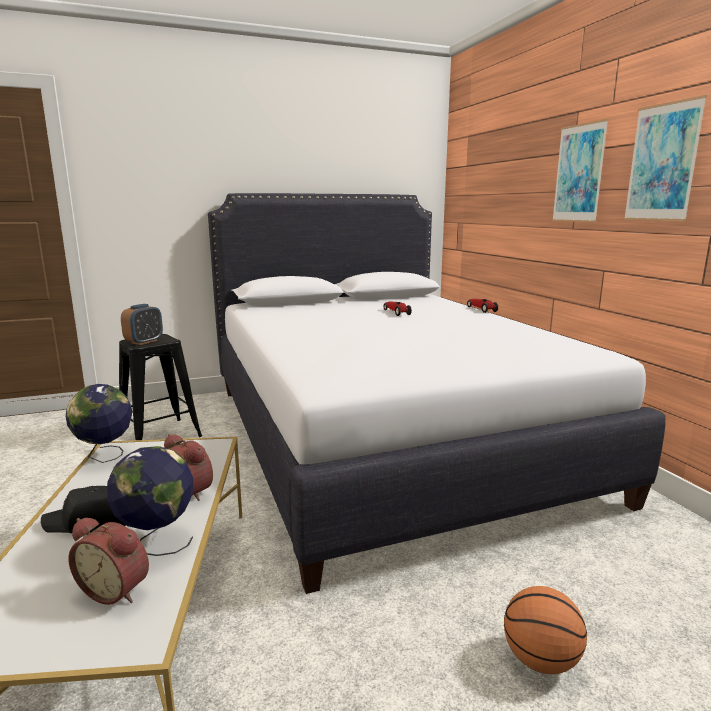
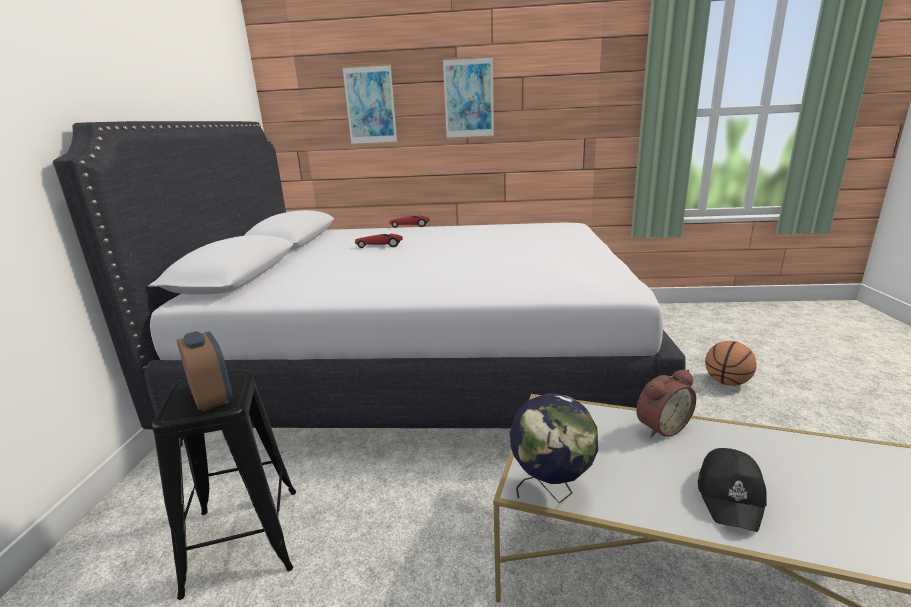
camera: 65 degrees left, 5 degrees up
alarm clock [69,518,149,605] -> none
globe [107,446,193,556] -> none
picture [623,95,707,221] -> picture moved to [342,64,397,145]

